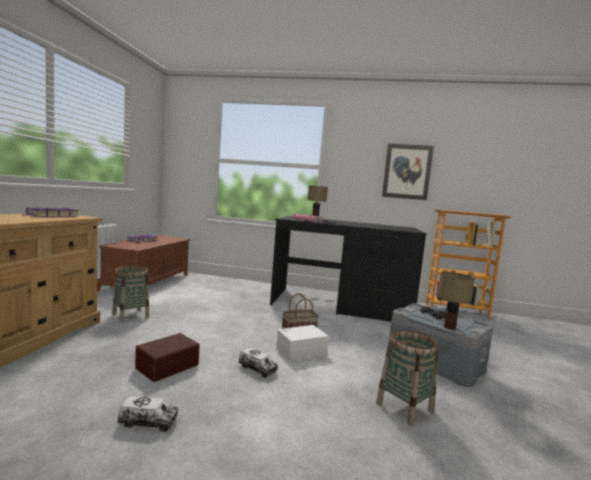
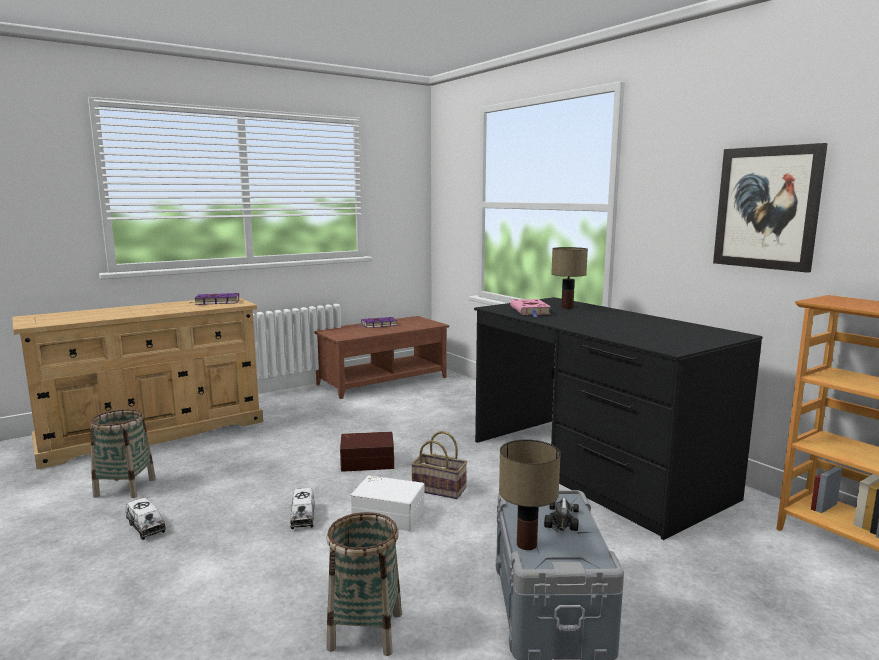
camera: 45 degrees right, 5 degrees up
basket [112,265,149,322] -> basket moved to [90,409,156,498]
brown storage box [135,333,200,382] -> brown storage box moved to [340,432,394,472]

